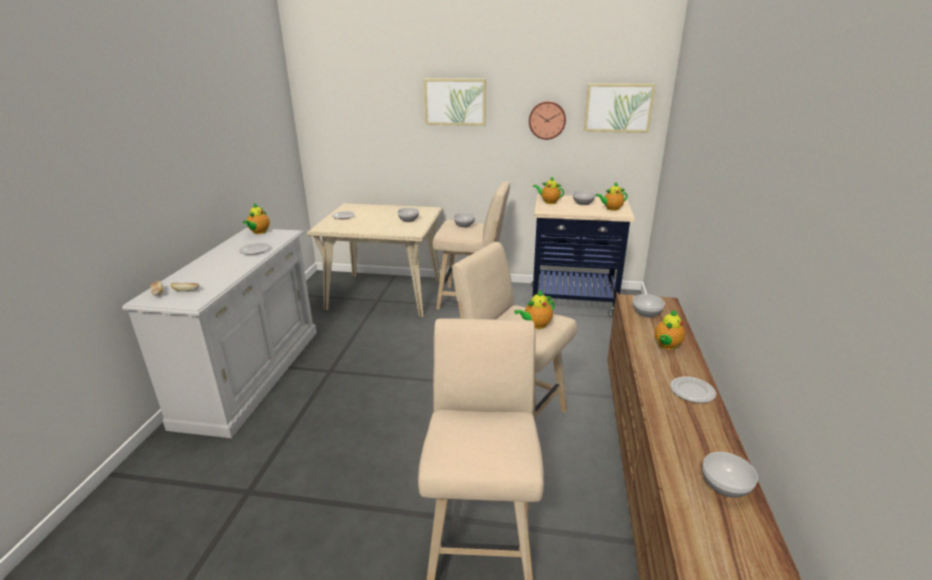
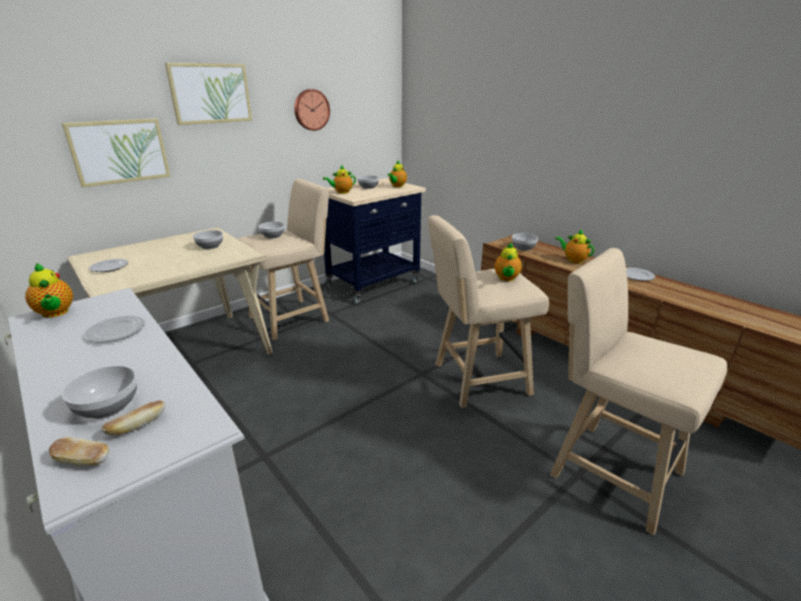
camera: 50 degrees left, 0 degrees up
picture [584,83,656,133] -> picture moved to [62,118,171,187]
teapot [655,310,685,350] -> teapot turned 150 degrees clockwise [555,229,594,263]
bowl [703,452,758,498] -> bowl moved to [62,366,137,419]

